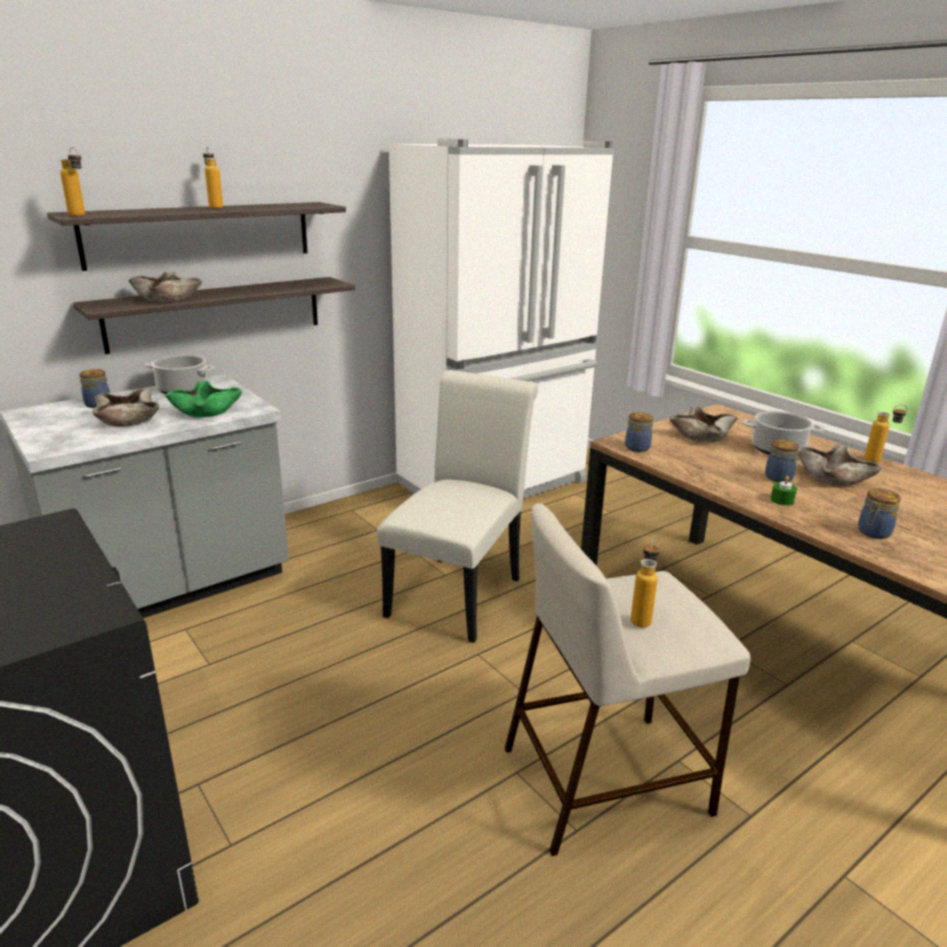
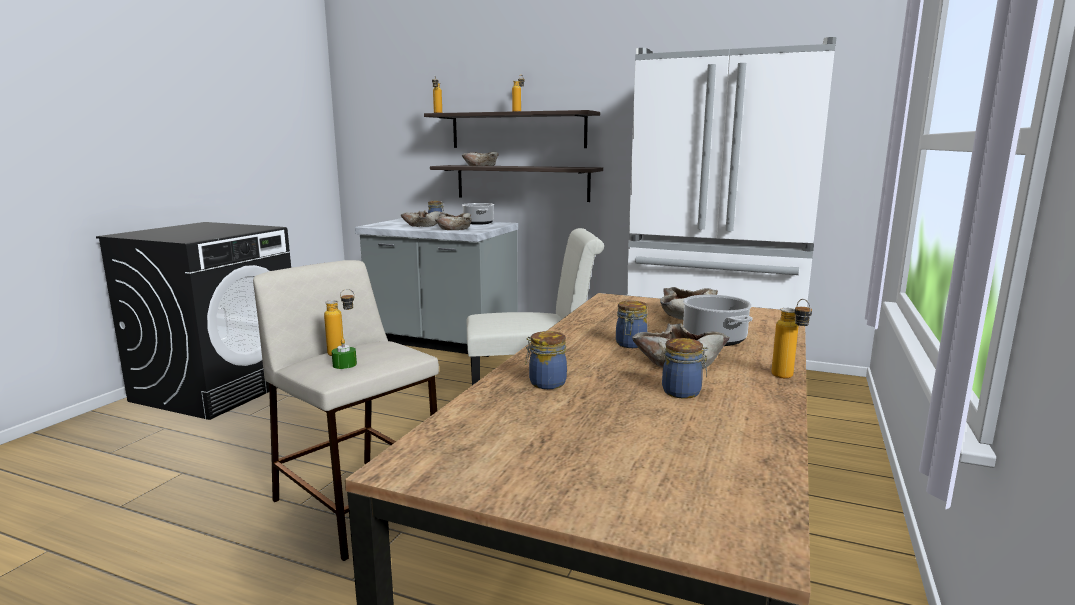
camera: 60 degrees right, 10 degrees down
green bowl [165,380,242,417] -> beige bowl [435,213,472,230]
jar [625,412,653,452] -> jar moved to [662,338,708,399]
green candle [771,476,797,506] -> green candle moved to [332,338,357,369]

